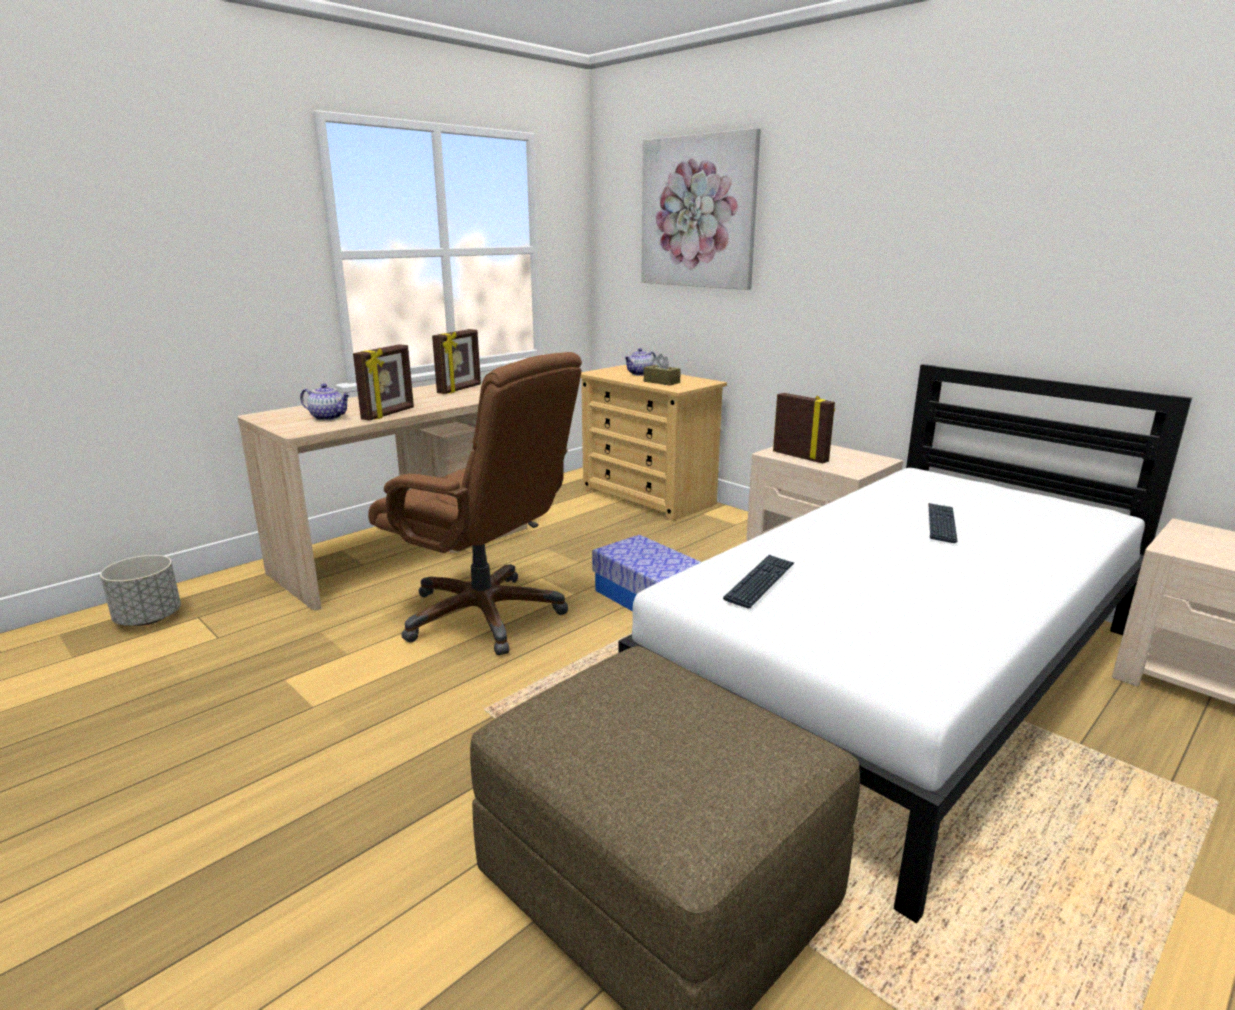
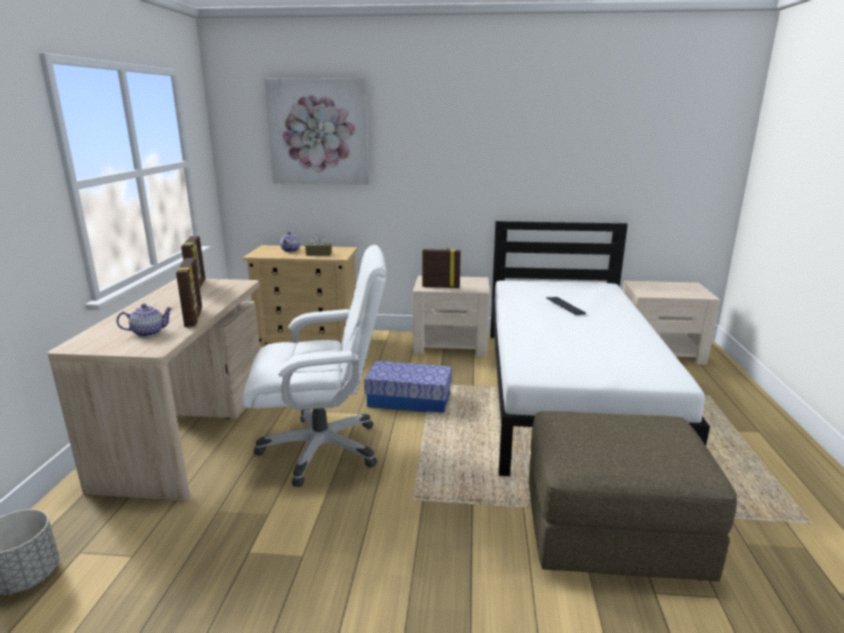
camera: 40 degrees left, 0 degrees up
brown office chair [368,352,582,655] -> white office chair [242,245,386,487]
keyboard [723,555,794,609] -> none

